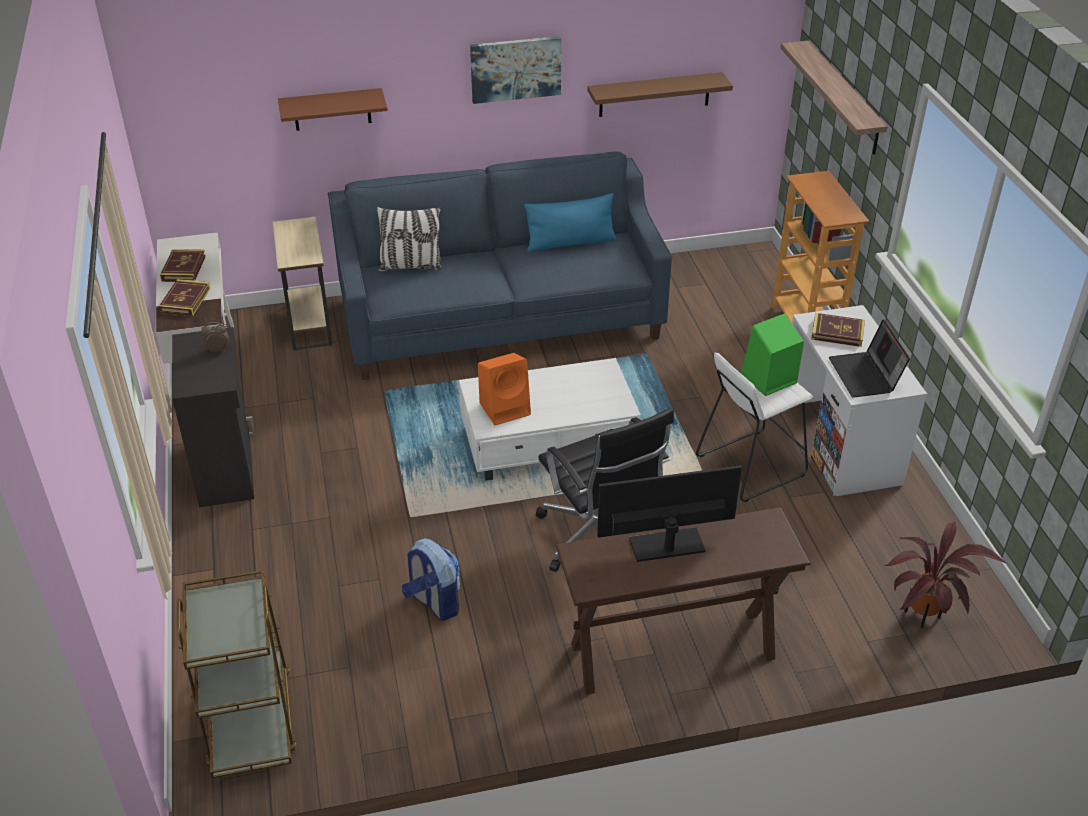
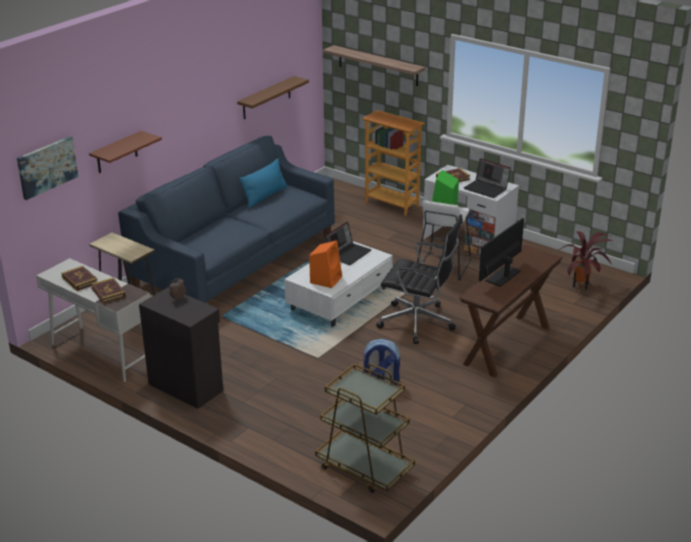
camera: 40 degrees left, 10 degrees down
pillow [376,207,443,271] -> none
picture [470,36,562,104] -> picture moved to [17,136,78,200]
none -> laptop [325,222,371,265]

